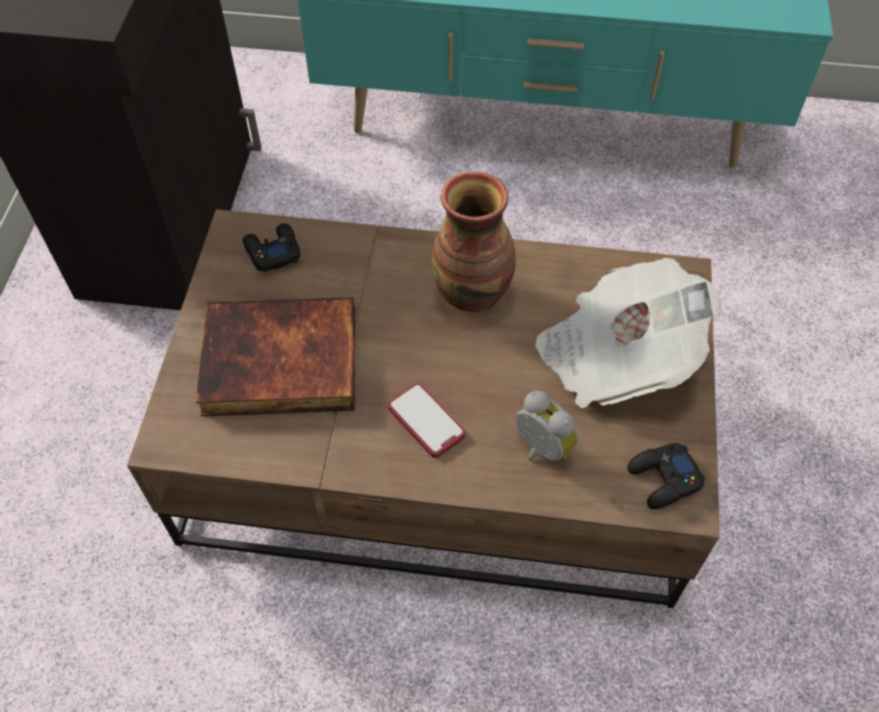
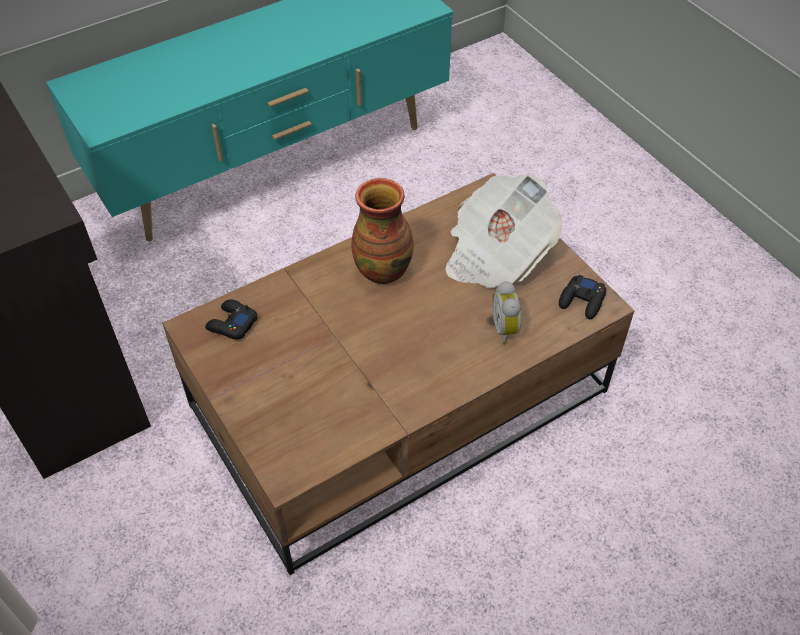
camera: 40 degrees left, 5 degrees down
book [196,297,355,416] -> none
phone [388,383,466,458] -> none
alarm clock [515,391,578,461] -> alarm clock turned 105 degrees counterclockwise [492,281,521,344]

